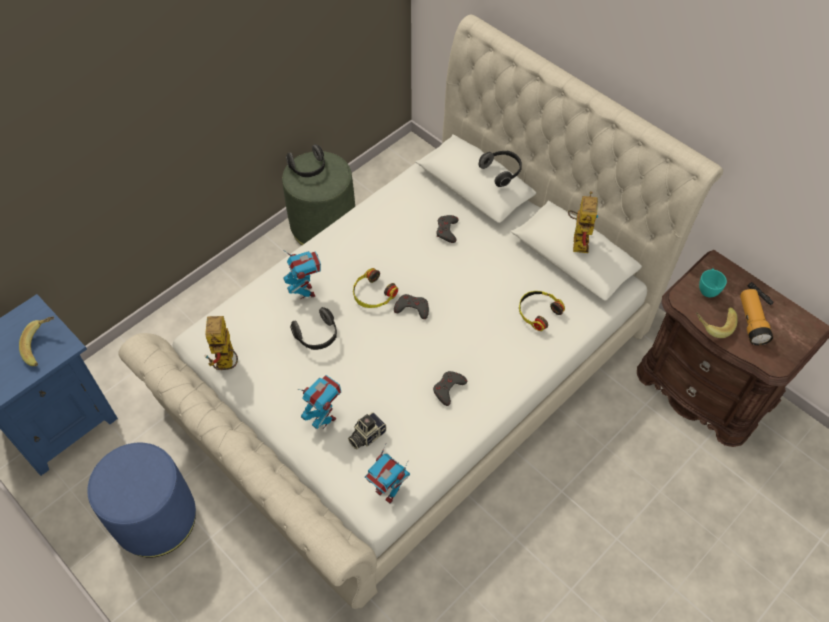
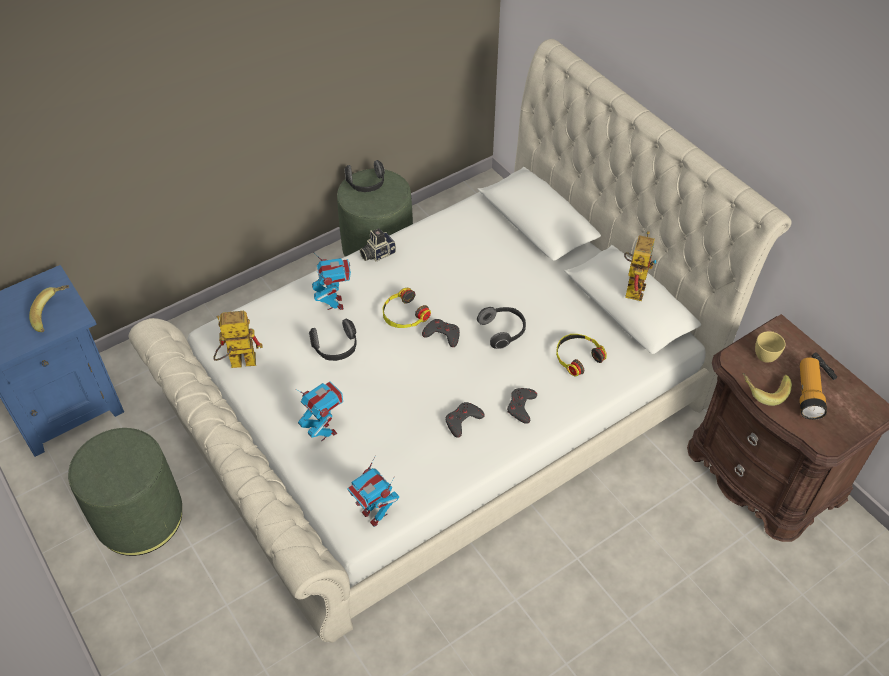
camera: 10 degrees right, 5 degrees down
blue ottoman [87,443,196,558] -> green ottoman [68,428,182,556]
toy robot [205,316,238,370] -> toy robot turned 75 degrees clockwise [213,311,263,368]
camera [348,412,386,449] -> camera moved to [360,228,396,262]
grey game controller [436,215,458,243] -> grey game controller moved to [507,388,537,424]
headphones [479,151,522,187] -> headphones moved to [477,307,526,349]
turquoise cup [699,268,727,297] -> yellow cup [755,331,785,363]

